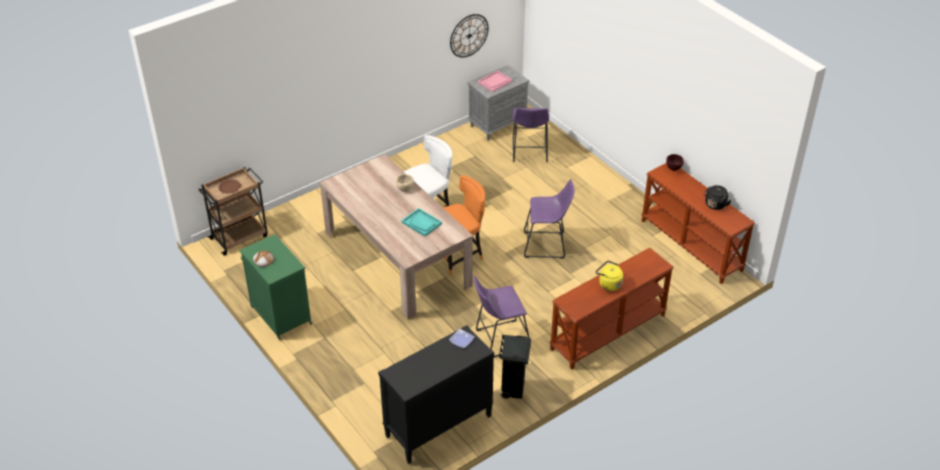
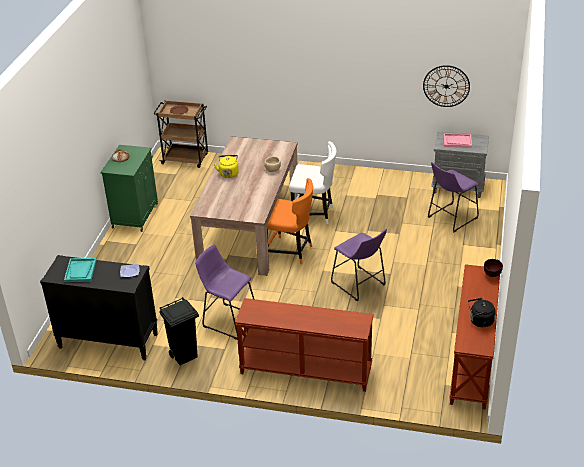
camera: 50 degrees right, 5 degrees down
turquoise tray [402,208,442,237] -> turquoise tray moved to [64,258,96,282]
yellow kettle [596,261,623,291] -> yellow kettle moved to [214,155,239,178]

